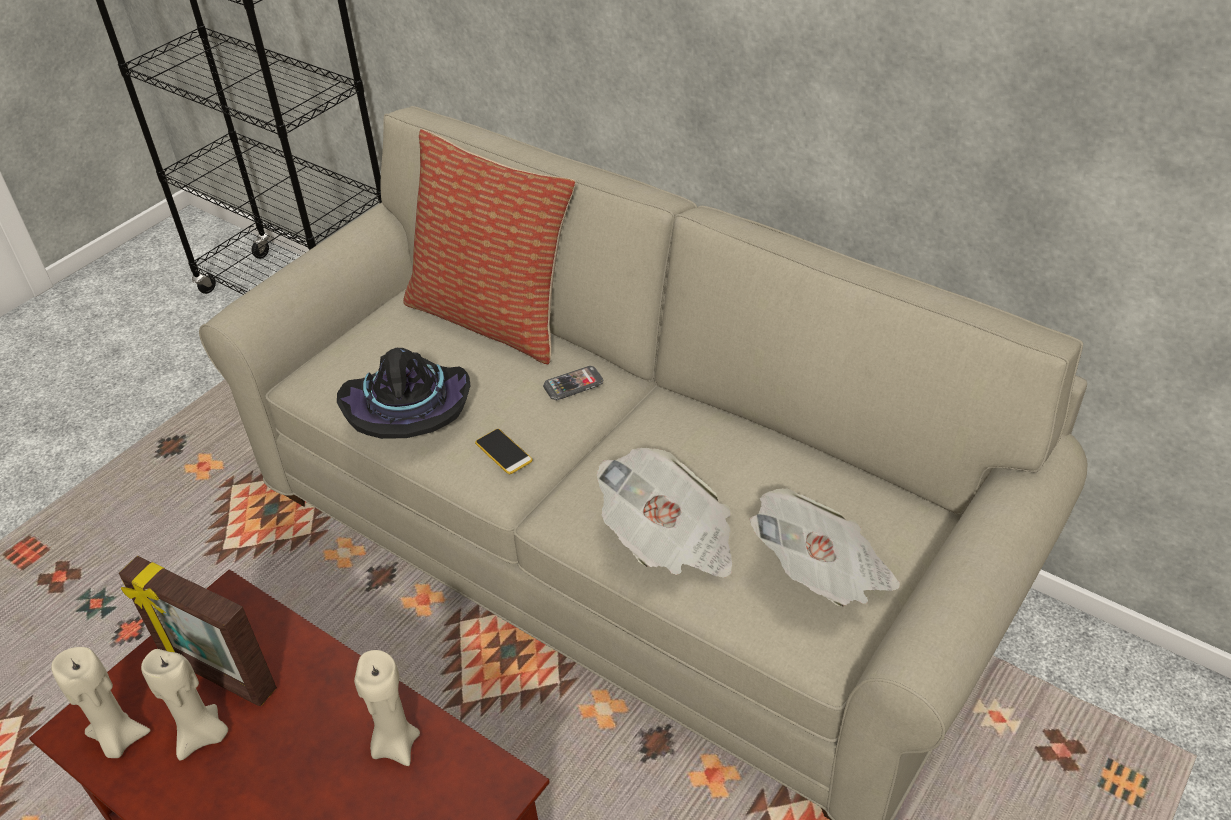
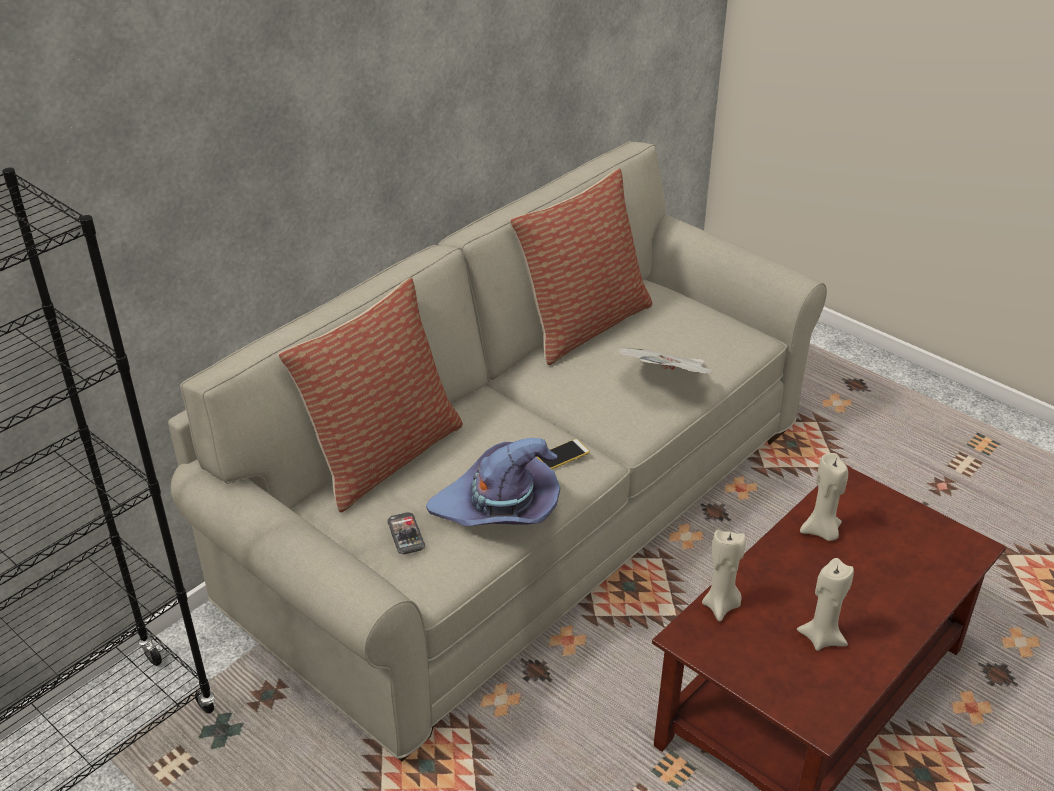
camera: 85 degrees left, 5 degrees down
beige candle [51,647,151,758] -> beige candle moved to [702,530,746,622]
picture frame [119,556,277,706] -> none
black hat [337,348,471,439] -> purple hat [426,438,560,526]
phone [543,366,603,400] -> phone moved to [387,512,425,554]
newspaper [750,488,900,607] -> none
none -> pillow [510,168,652,365]

